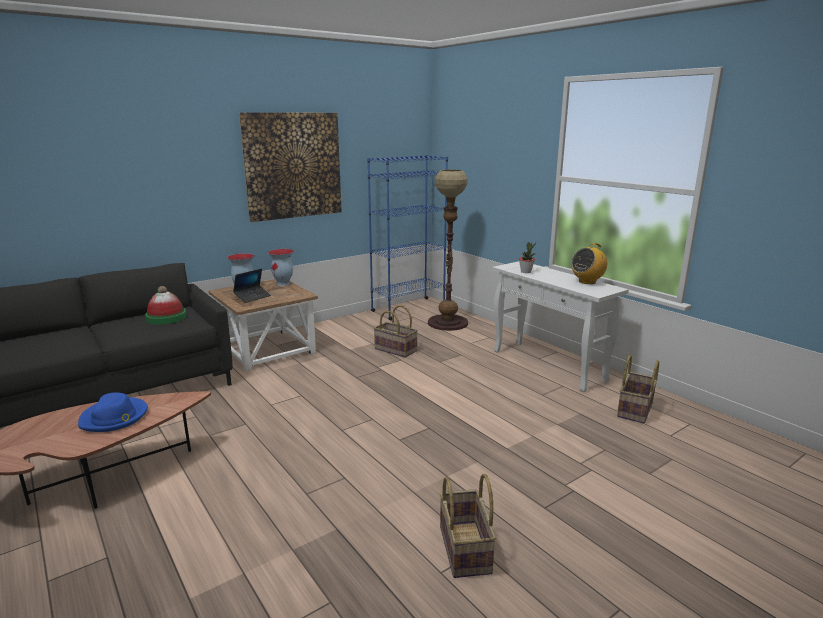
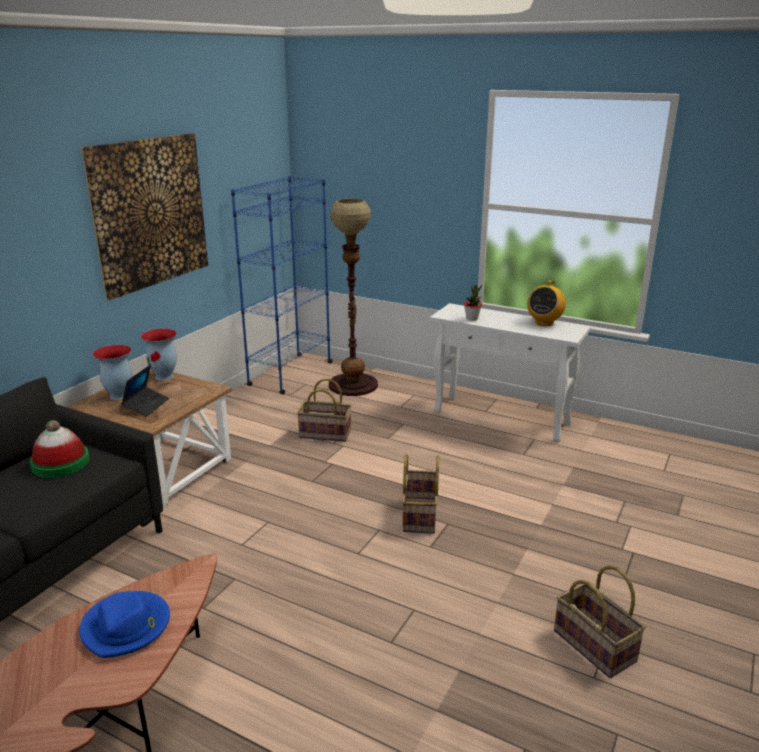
camera: 25 degrees left, 5 degrees up
basket [617,355,659,424] -> basket moved to [402,454,439,534]

